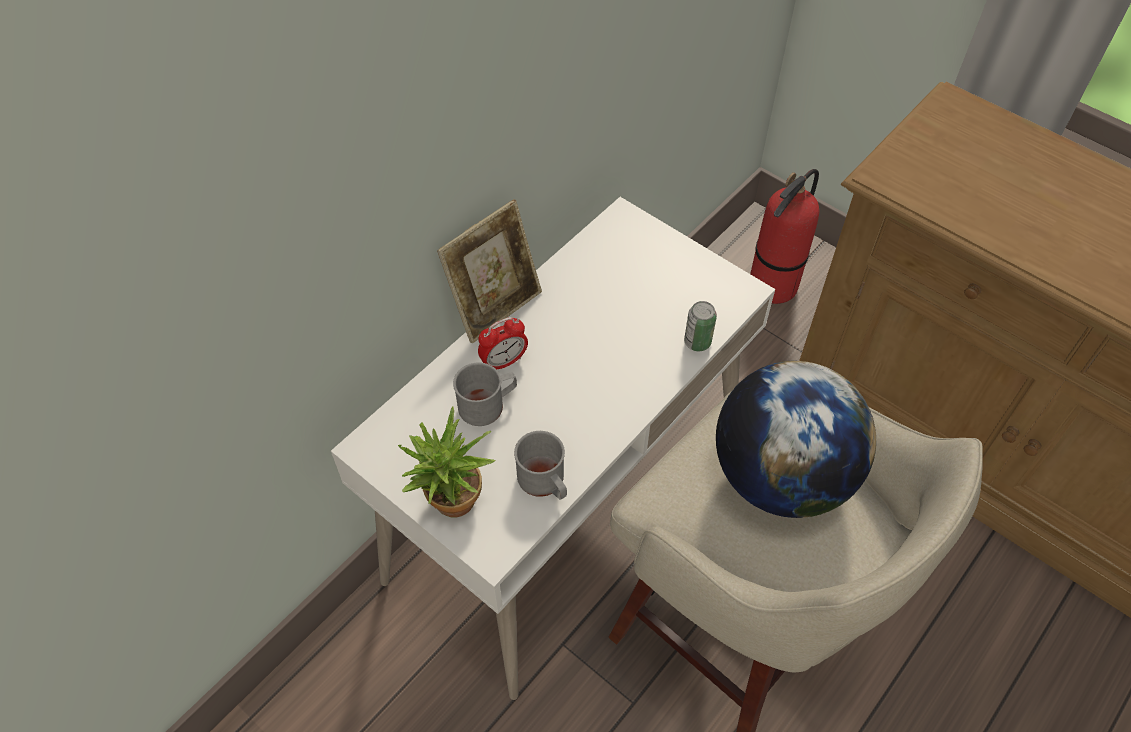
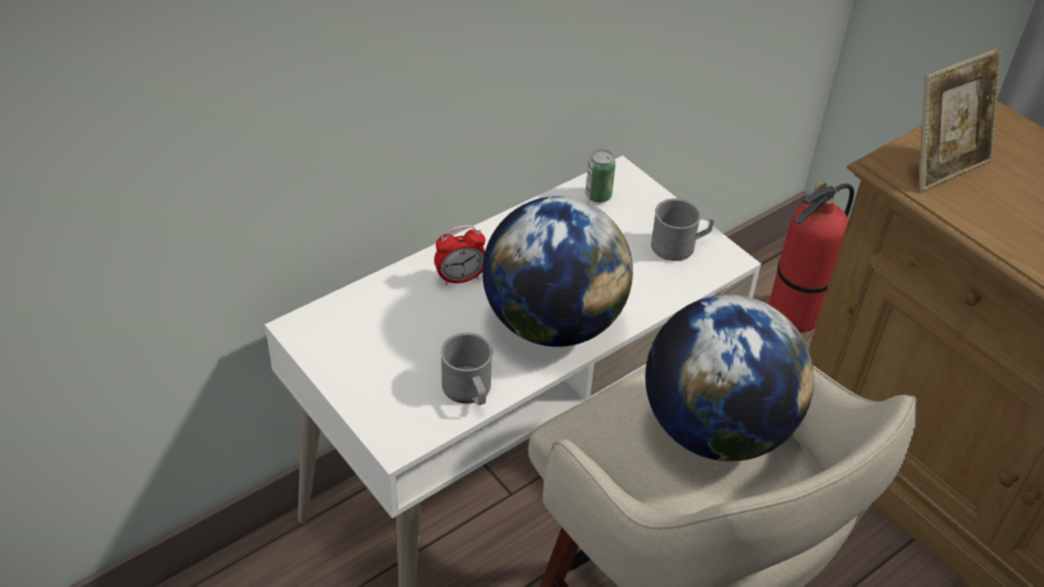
camera: 10 degrees right, 10 degrees down
potted plant [398,407,495,517] -> none
picture frame [437,199,542,343] -> picture frame moved to [920,48,1001,192]
grey mug [453,362,517,426] -> grey mug moved to [651,198,714,261]
can [684,301,717,351] -> can moved to [585,150,616,203]
none -> globe [482,196,633,347]

